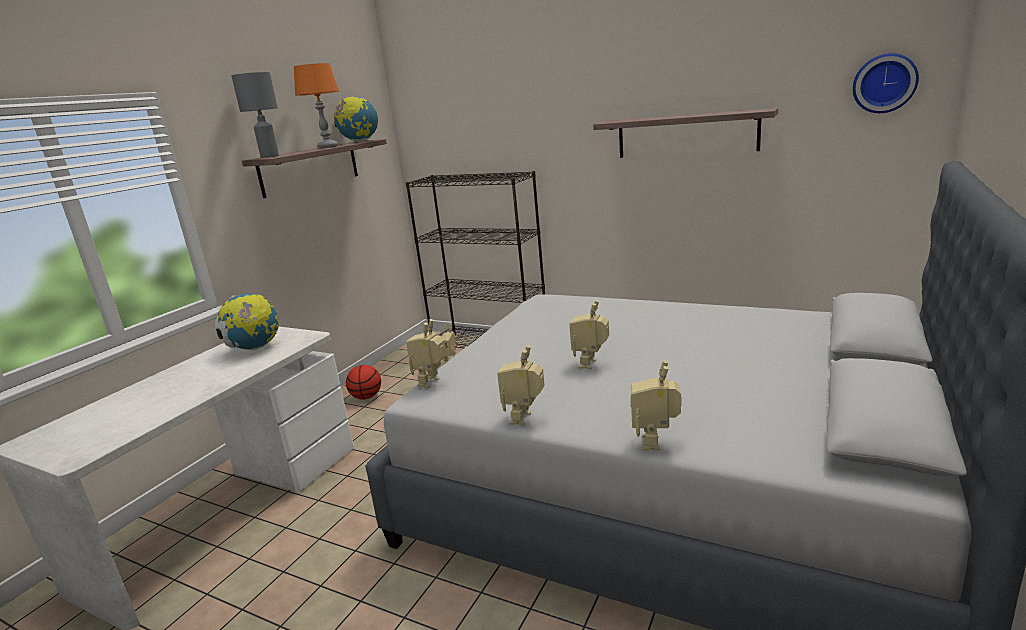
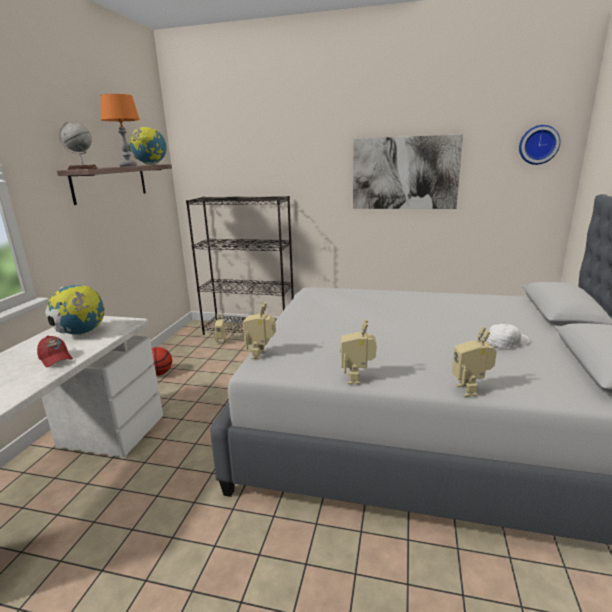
camera: 15 degrees left, 0 degrees up
grey table lamp [231,72,279,158] -> globe [59,122,98,170]
toy robot [570,300,609,369] -> none
shelf [593,108,778,158] -> picture [353,134,463,209]
none -> red cap [37,336,73,367]
none -> white cap [487,324,529,348]

